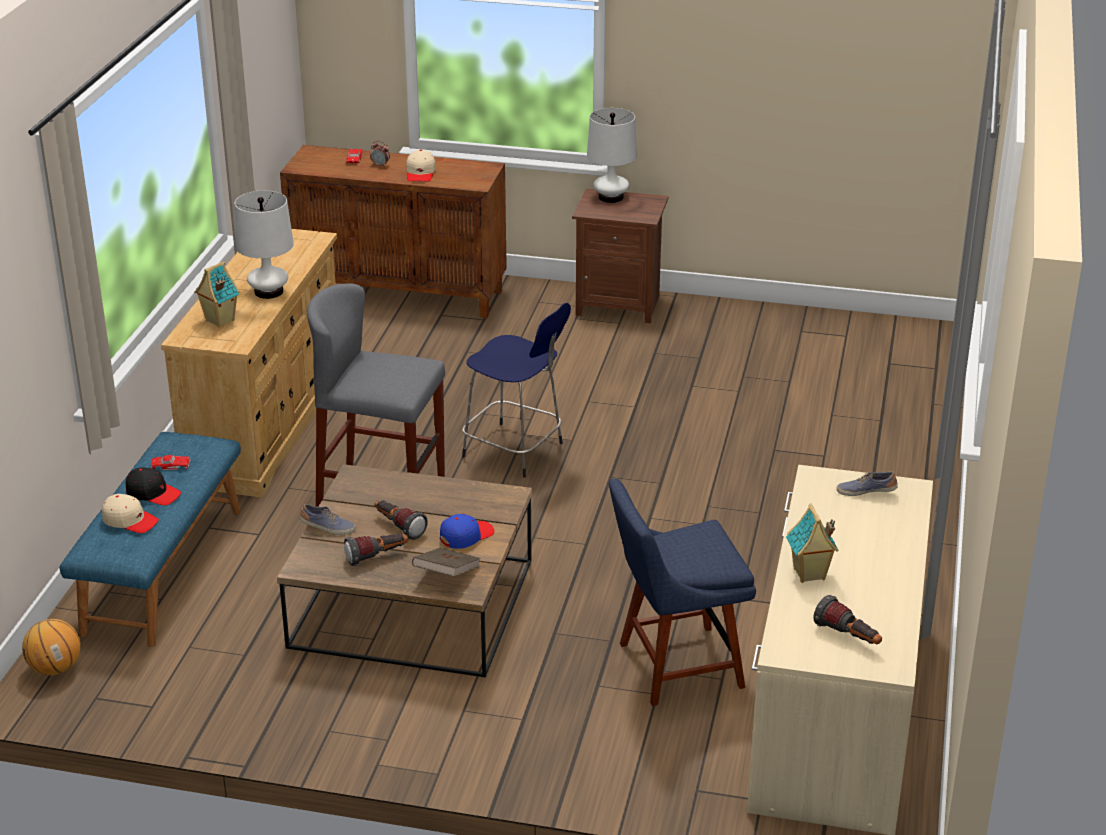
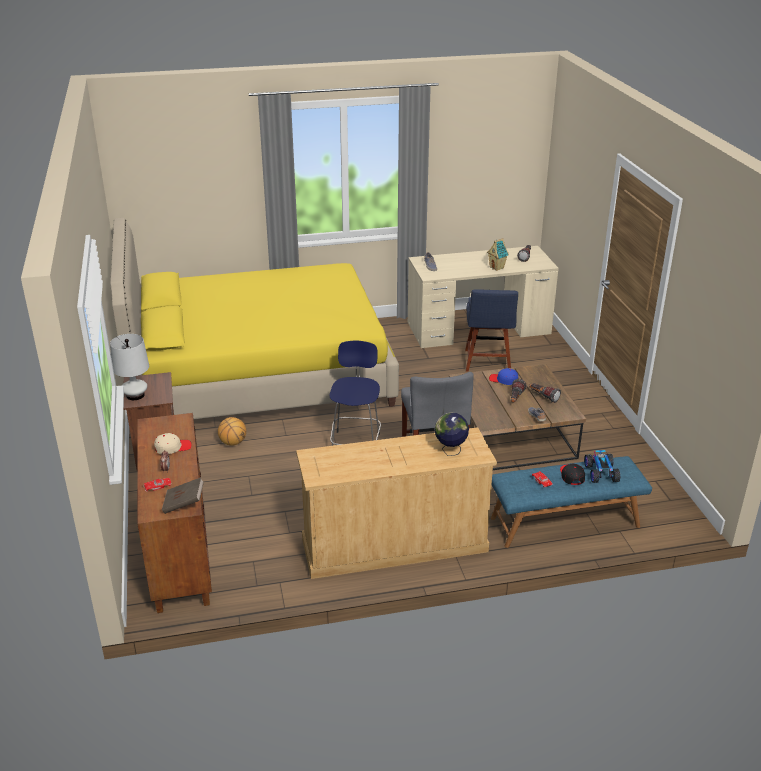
camera: 115 degrees left, 0 degrees up
basketball [22,619,81,675] -> basketball moved to [218,417,246,446]
beige cap [102,494,159,533] -> toy car [584,450,620,483]
toy house [194,261,240,328] -> globe [435,412,469,456]
white table lamp [234,190,294,299] -> none
brown book [412,548,481,577] -> brown book moved to [162,477,204,514]
blue chair [609,478,756,706] -> blue chair turned 45 degrees clockwise [465,289,518,372]
none -> yellow bed [110,218,399,419]

